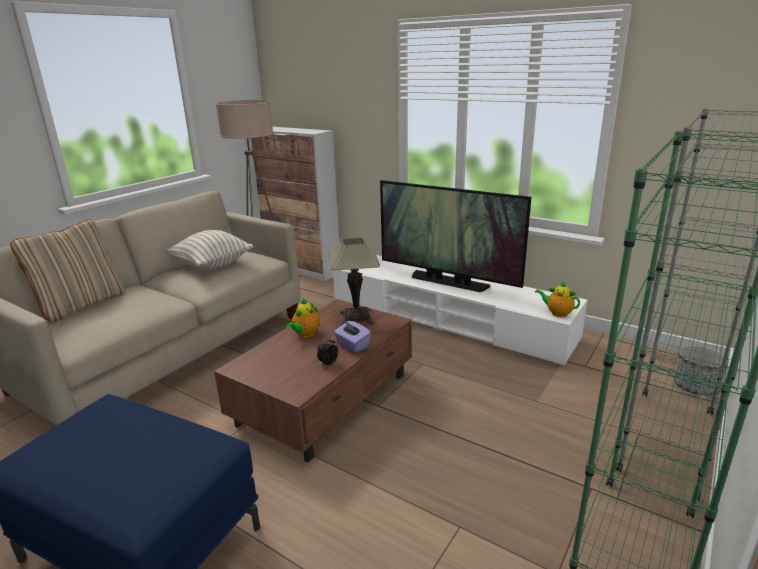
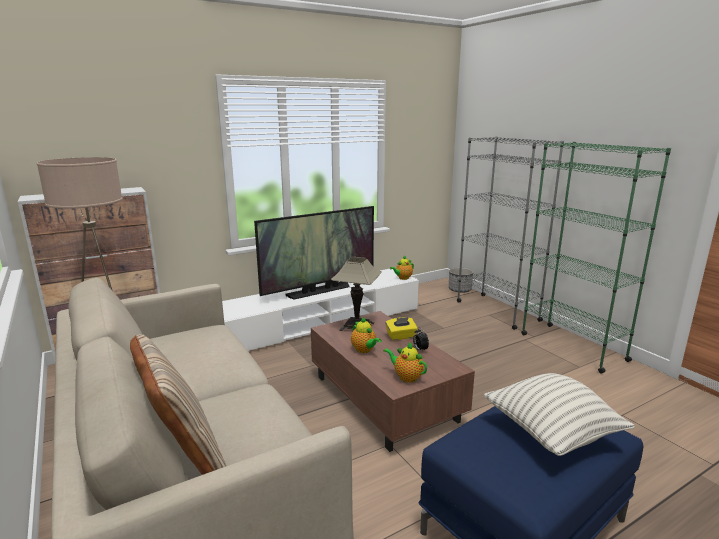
camera: 65 degrees left, 5 degrees down
pillow [165,230,253,270] -> pillow moved to [484,373,635,456]
purple tissue box [334,321,371,353] -> yellow tissue box [385,317,418,340]
none -> teapot [384,342,427,383]

